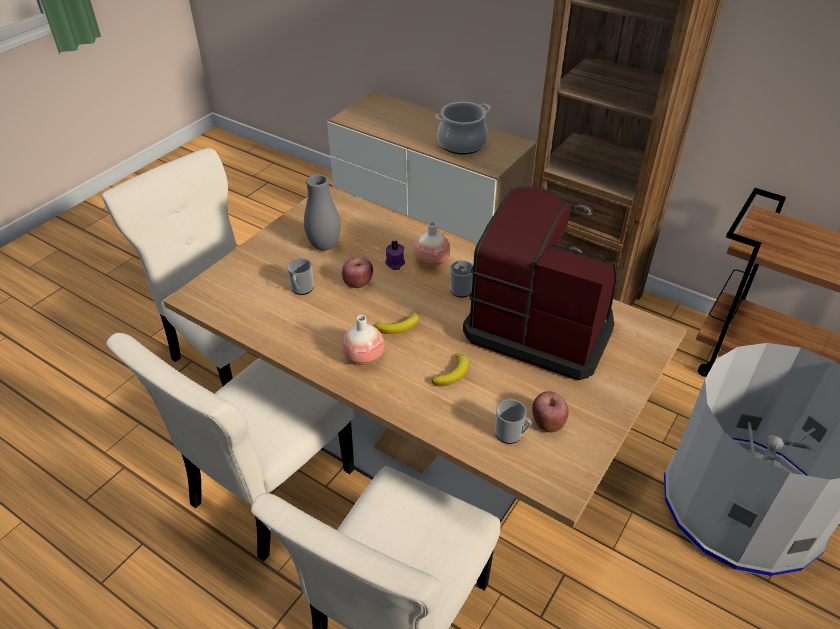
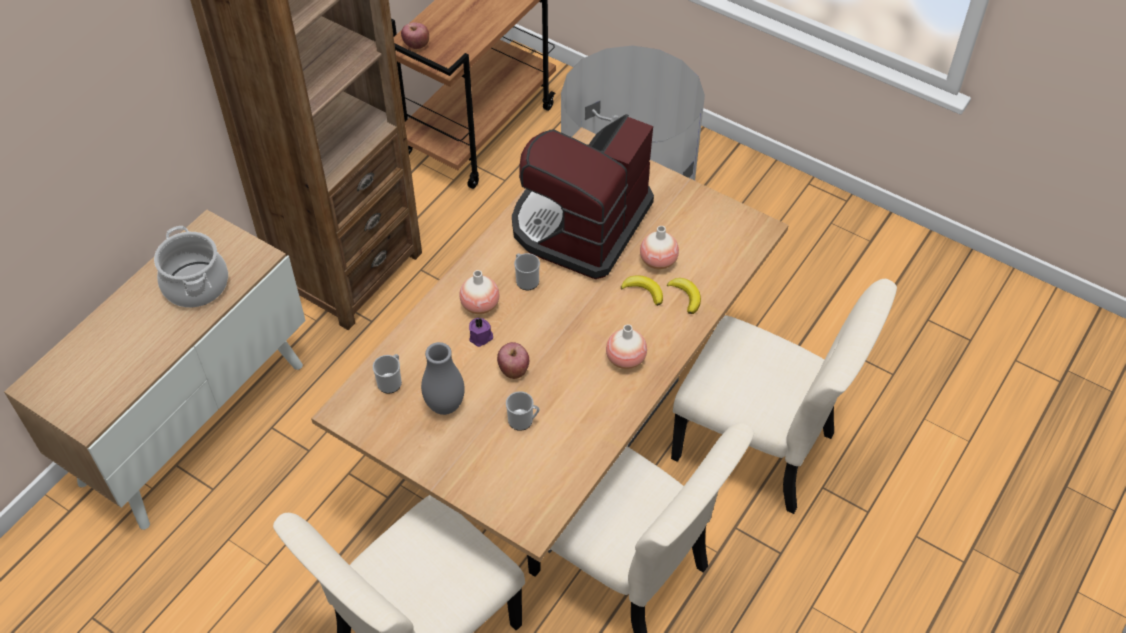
camera: 90 degrees left, 10 degrees up
banana [374,312,419,334] -> banana moved to [667,278,701,314]
mug [495,399,532,444] -> mug moved to [373,354,402,394]
apple [532,391,569,432] -> apple moved to [401,22,429,49]
none -> vase [640,226,679,270]

